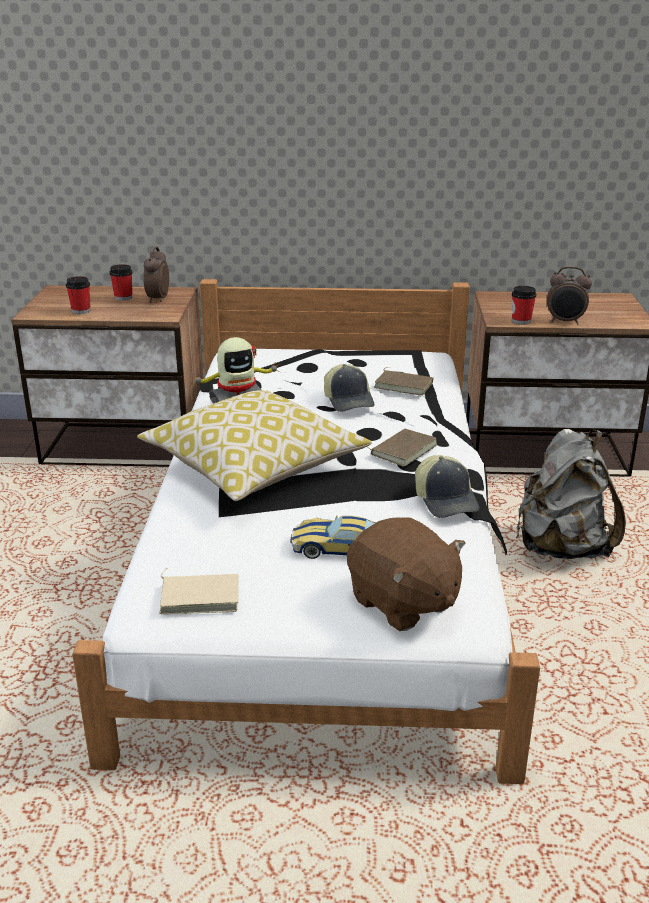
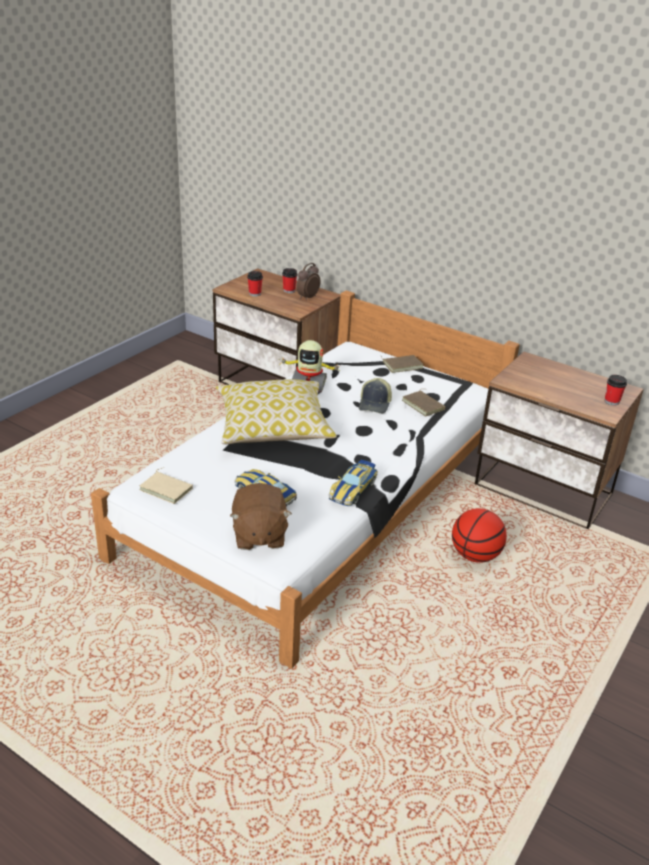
camera: 30 degrees right, 5 degrees up
brown book [367,429,437,467] -> brown book moved to [381,355,424,373]
cap [415,455,479,518] -> toy car [328,460,378,506]
cup [512,286,537,325] -> cup moved to [605,375,627,406]
grey backpack [516,429,626,559] -> basketball [452,508,507,563]
alarm clock [547,266,592,325] -> none

